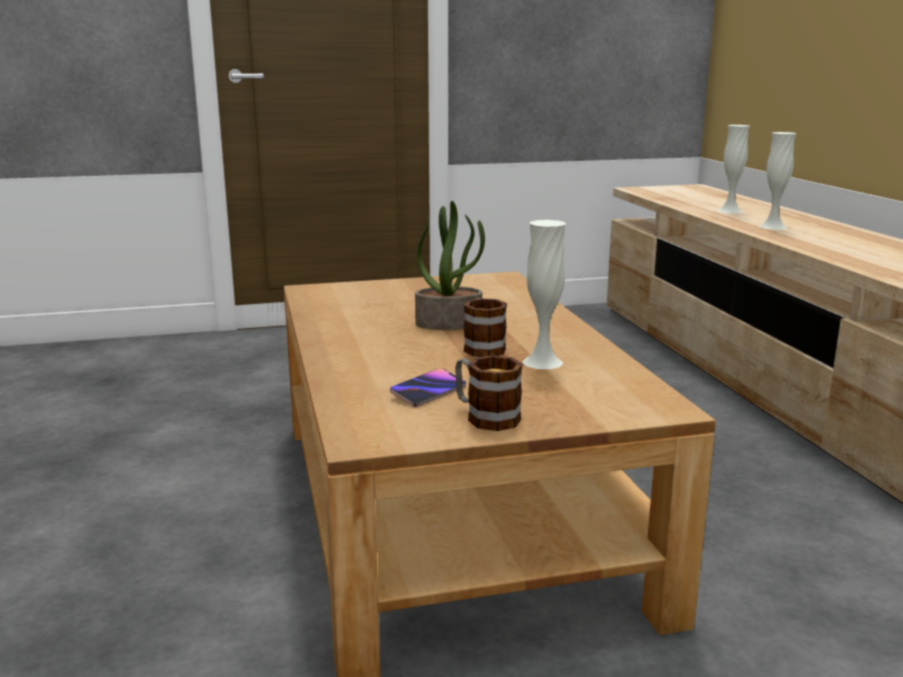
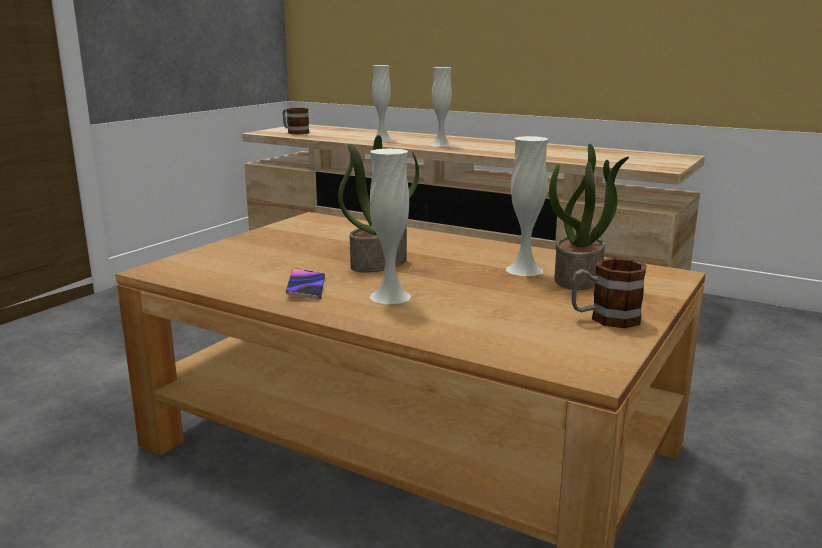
camera: 45 degrees left, 0 degrees up
phone [390,368,466,407] -> phone moved to [286,268,326,299]
mug [464,298,507,357] -> mug moved to [283,108,309,134]
none -> white vase [369,149,411,304]
none -> potted plant [549,143,629,290]

